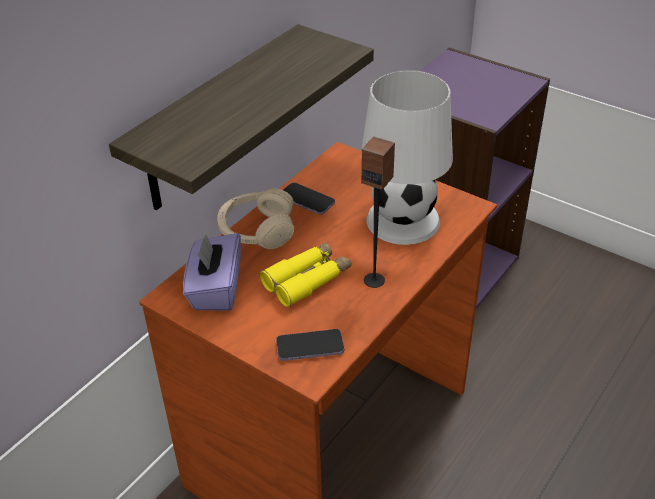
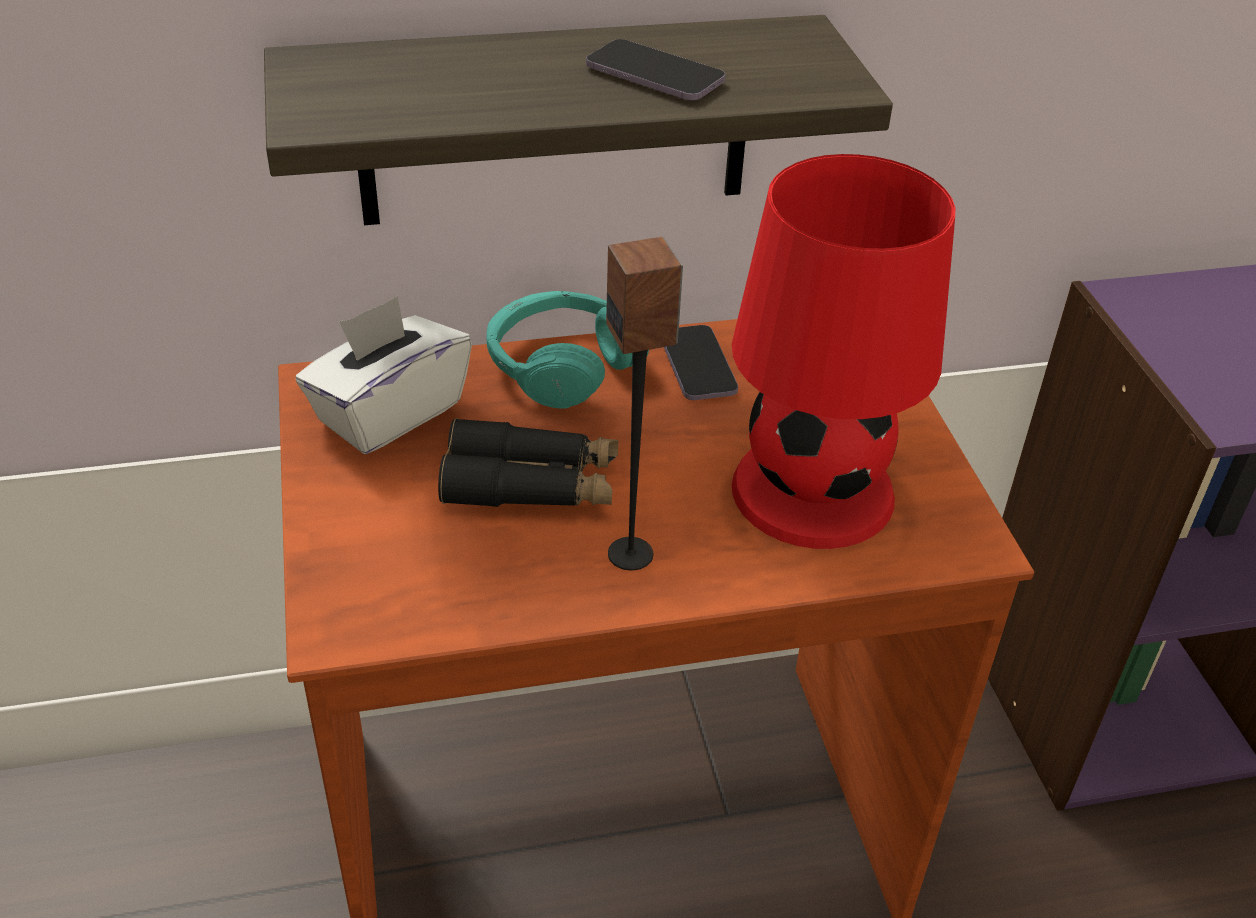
camera: 40 degrees right, 0 degrees up
purple tissue box [183,233,241,311] -> white tissue box [296,296,472,454]
beige headphones [217,188,294,249] -> turquoise headphones [486,291,649,408]
yellow binoculars [260,242,352,307] -> black binoculars [438,418,618,507]
phone [276,329,344,361] -> phone moved to [586,39,725,101]
white table lamp [361,70,453,245] -> red table lamp [732,154,955,549]

